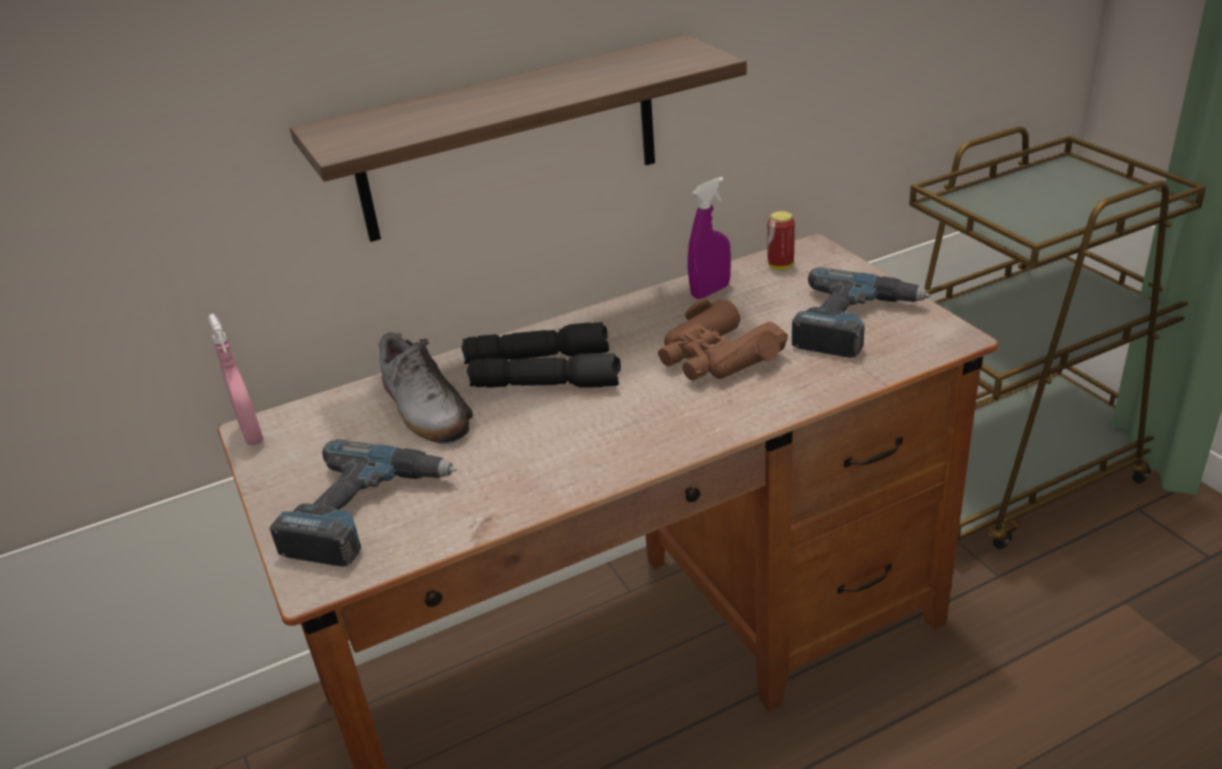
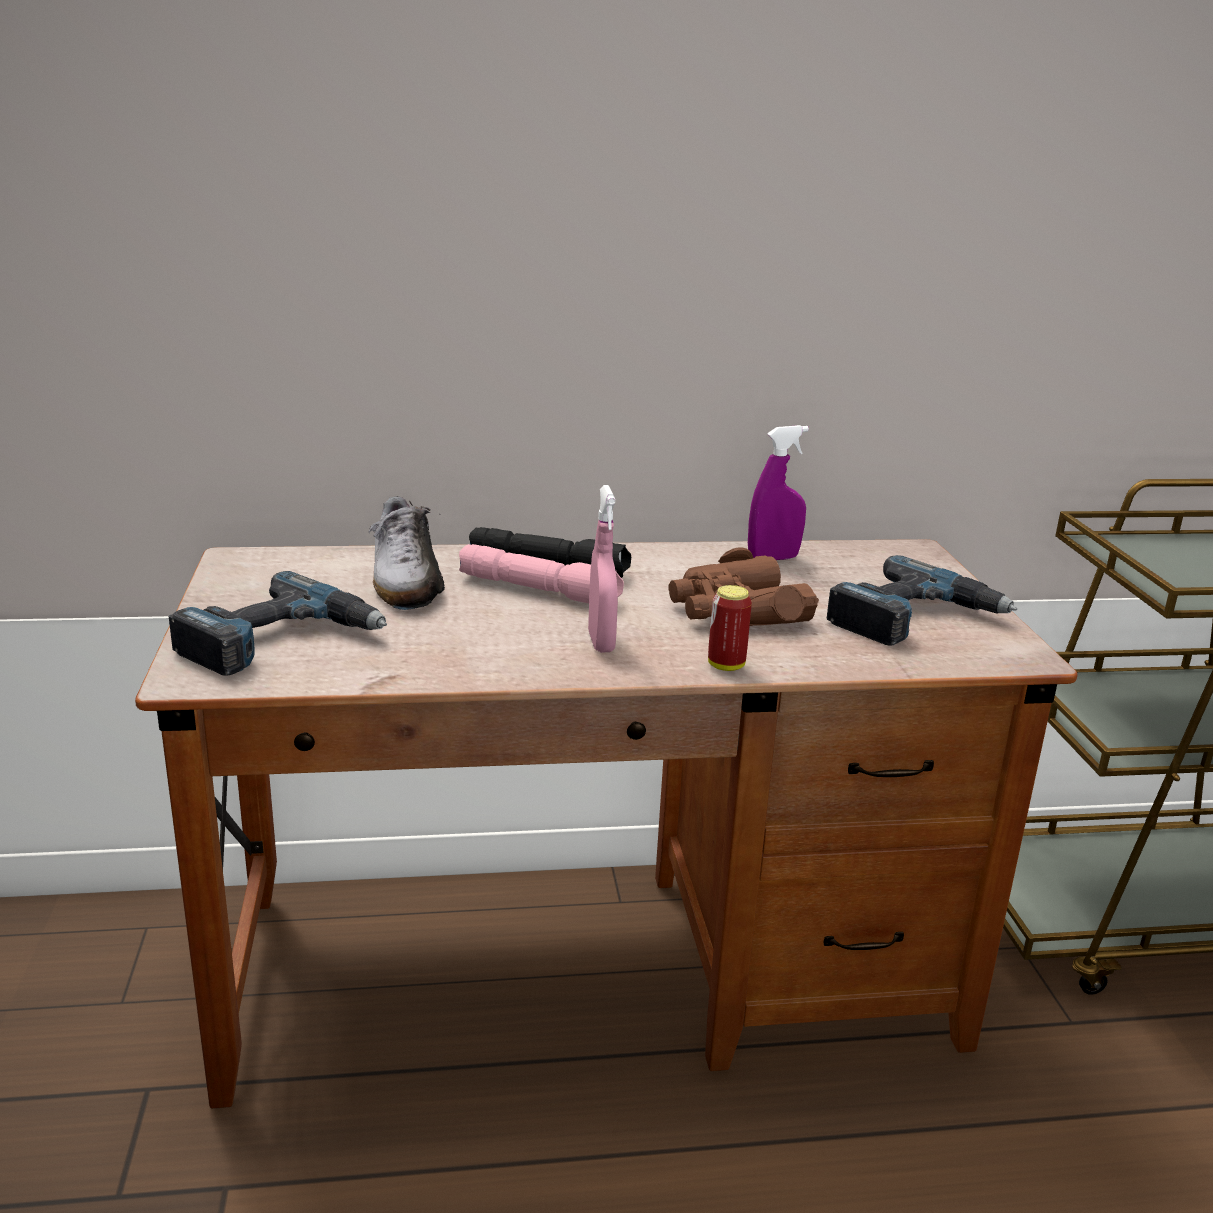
camera: 15 degrees right, 10 degrees down
pink spray bottle [208,314,264,446] -> pink spray bottle moved to [588,485,618,653]
shelf [290,35,747,242] -> none
black flashlight [467,353,621,388] -> pink flashlight [459,544,624,603]
can [768,211,795,270] -> can moved to [708,585,752,671]

